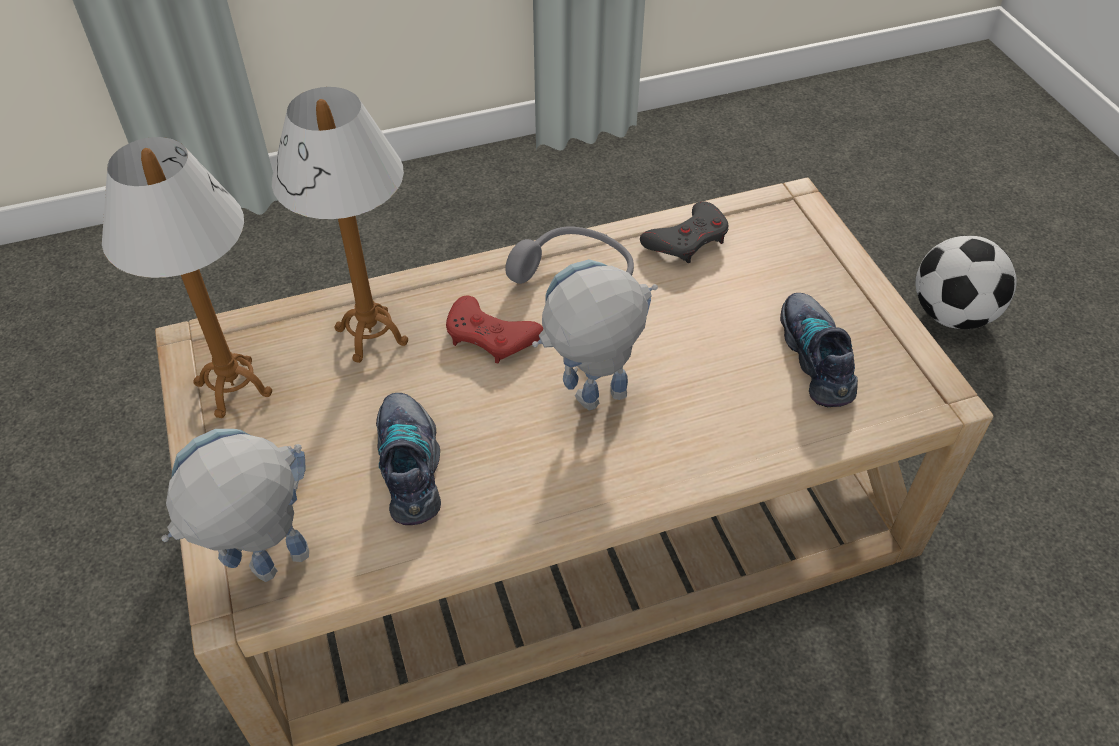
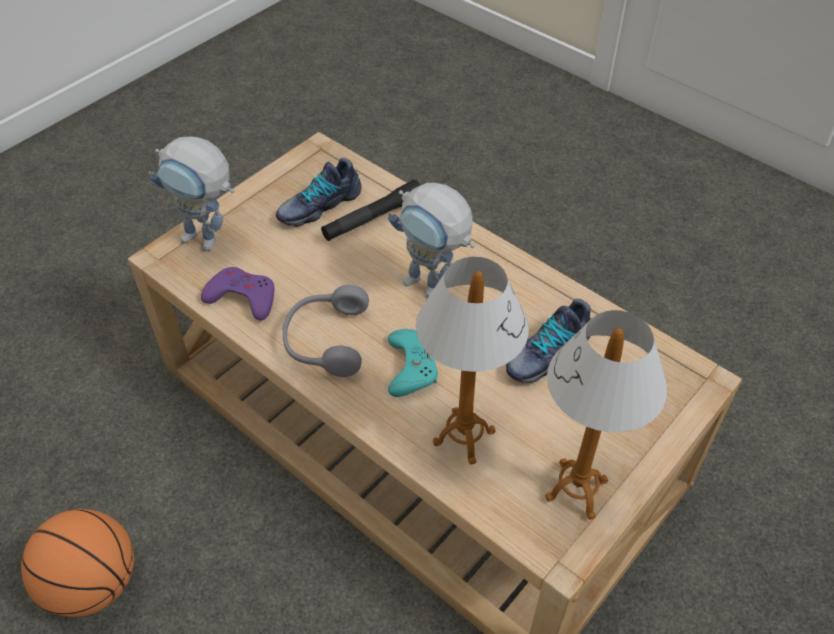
camera: 120 degrees left, 0 degrees up
toy robot [161,429,309,582] -> toy robot moved to [149,137,234,251]
red game controller [446,296,543,363] -> turquoise game controller [388,329,438,397]
grey game controller [640,201,729,263] -> purple game controller [201,267,274,320]
football [915,236,1017,329] -> none
none -> basketball [21,509,134,617]
none -> black flashlight [321,180,420,241]

